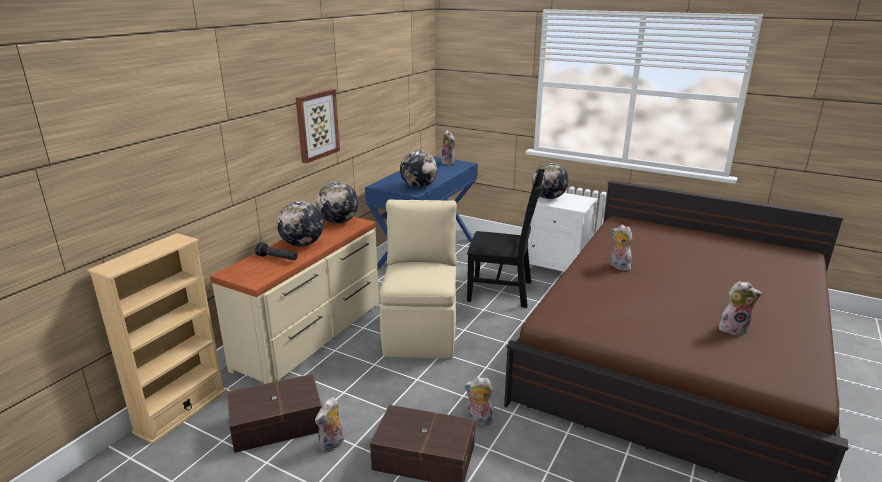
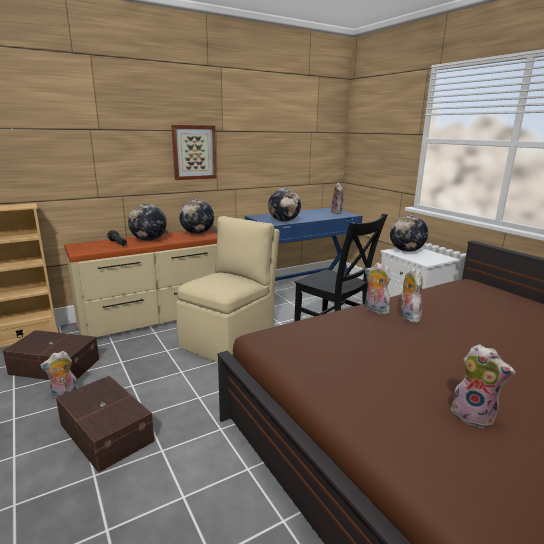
camera: 30 degrees right, 5 degrees down
plush toy [464,377,494,425] -> plush toy moved to [365,263,393,315]

